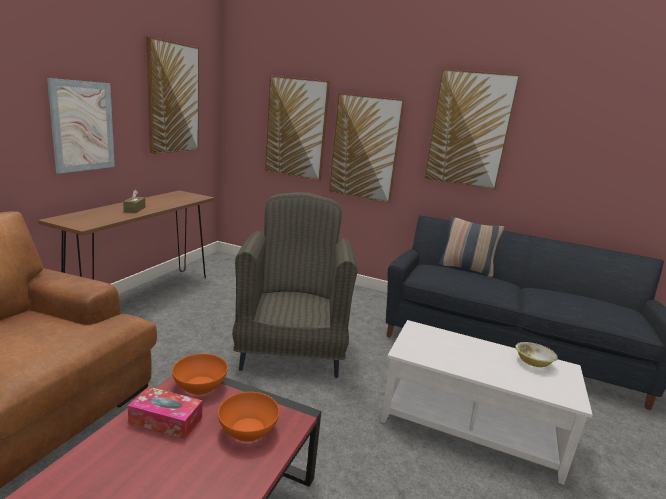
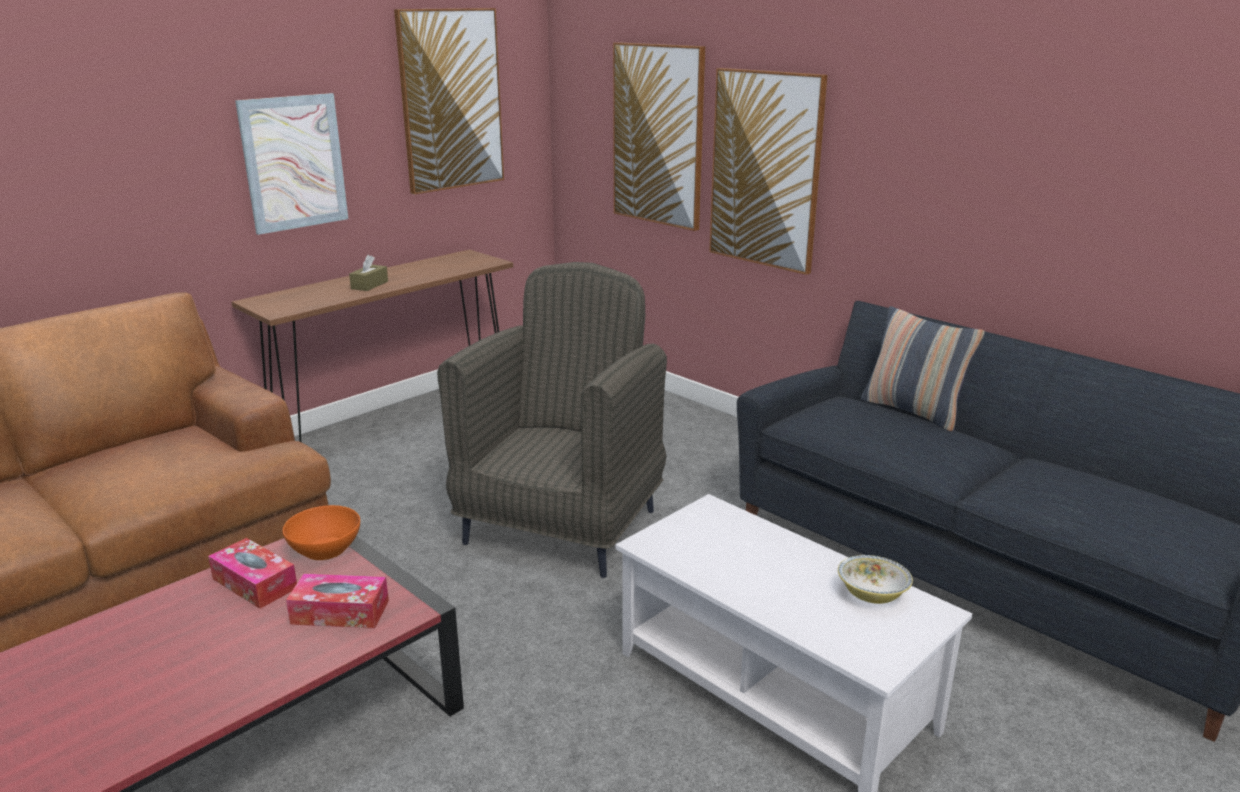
camera: 25 degrees right, 5 degrees up
orange bowl [218,392,280,442] -> tissue box [286,574,389,628]
picture [424,69,520,190] -> none

